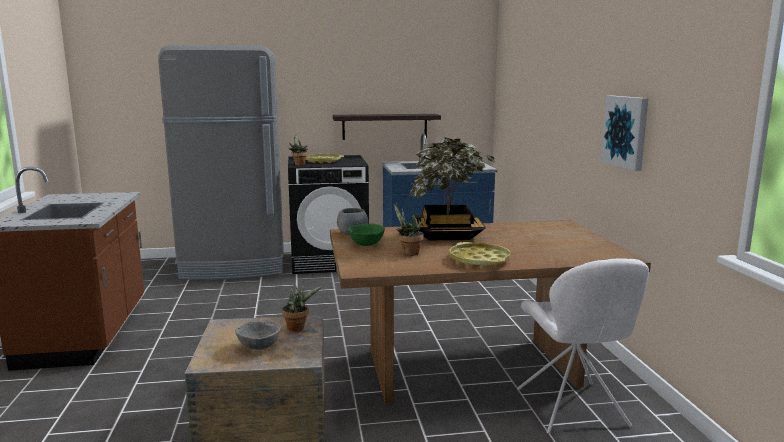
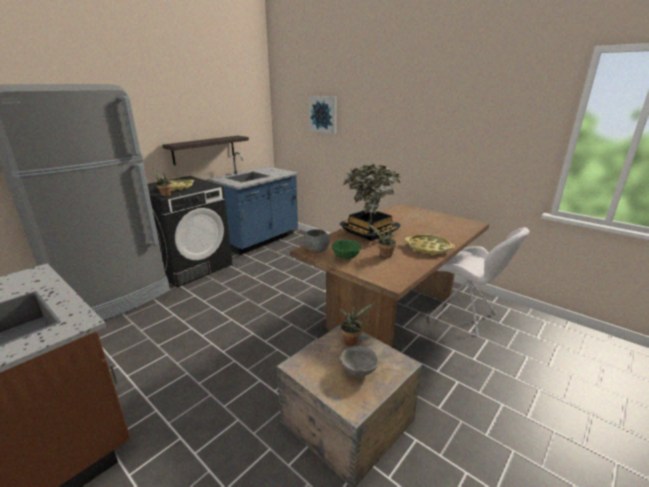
camera: 40 degrees left, 10 degrees up
picture [601,96,648,171] -> picture moved to [309,96,337,134]

